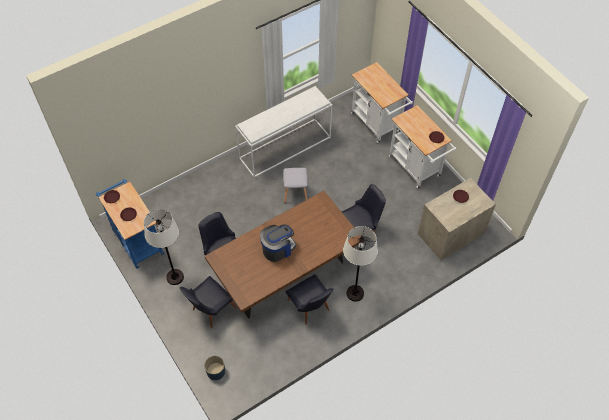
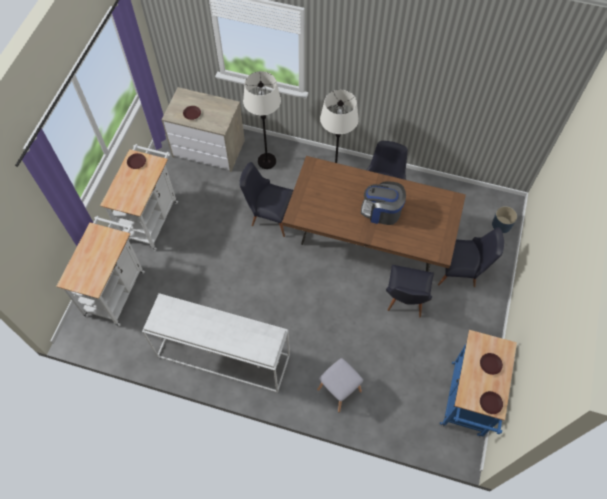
camera: 130 degrees left, 5 degrees up
white floor lamp [144,209,184,285] -> white floor lamp moved to [243,71,281,169]
grey stool [283,168,308,203] -> grey stool moved to [317,358,363,413]

